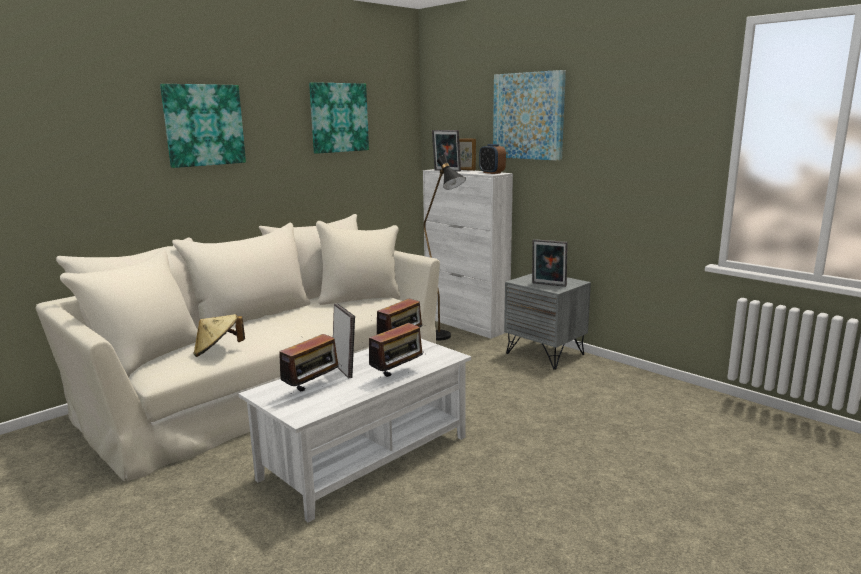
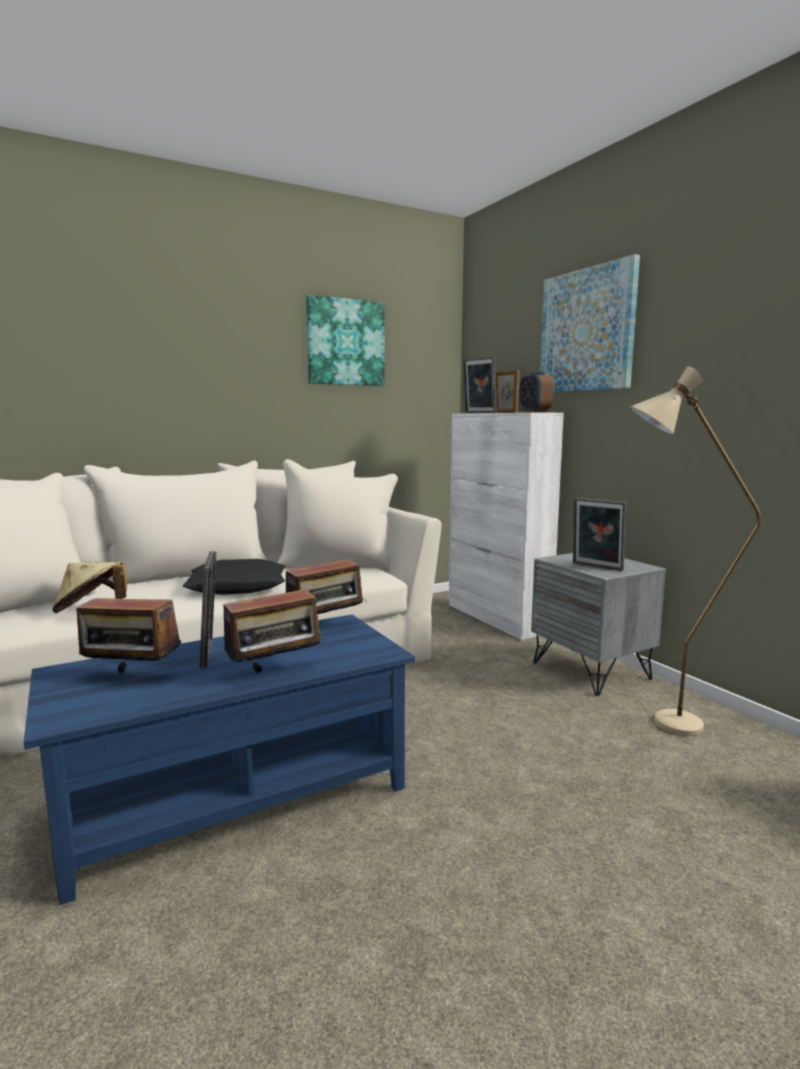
camera: 15 degrees right, 5 degrees down
picture [160,84,246,168] -> none
white coffee table [239,339,471,523] -> blue coffee table [24,614,415,905]
radio [279,332,342,394] -> radio turned 45 degrees clockwise [76,583,181,673]
black floor lamp [424,155,466,340] -> none
none -> black pillow [183,559,286,595]
none -> beige floor lamp [630,366,761,736]

